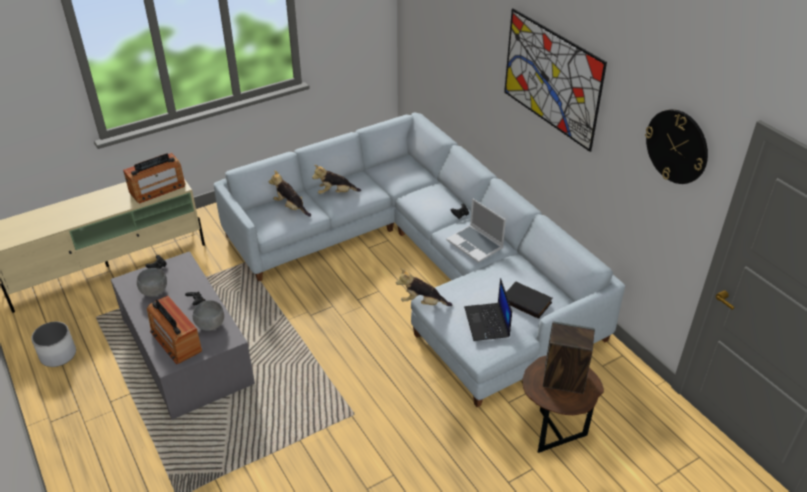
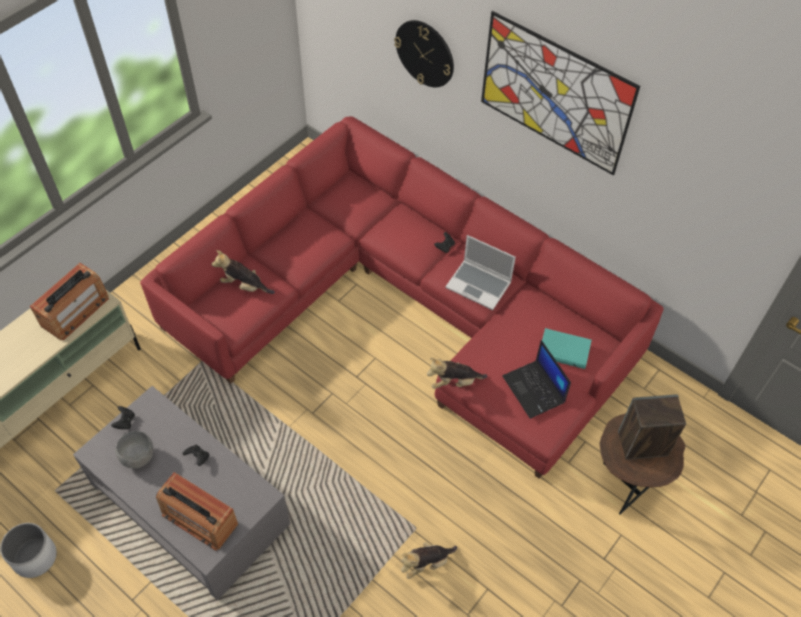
camera: 20 degrees left, 15 degrees up
grey bowl [193,300,224,331] -> none
grey sofa [214,113,625,407] -> red sofa [140,116,664,479]
plush toy [312,165,361,194] -> plush toy moved to [401,542,457,579]
black book [506,282,553,319] -> turquoise book [542,328,592,369]
wall clock [645,109,708,184] -> wall clock moved to [394,20,454,87]

